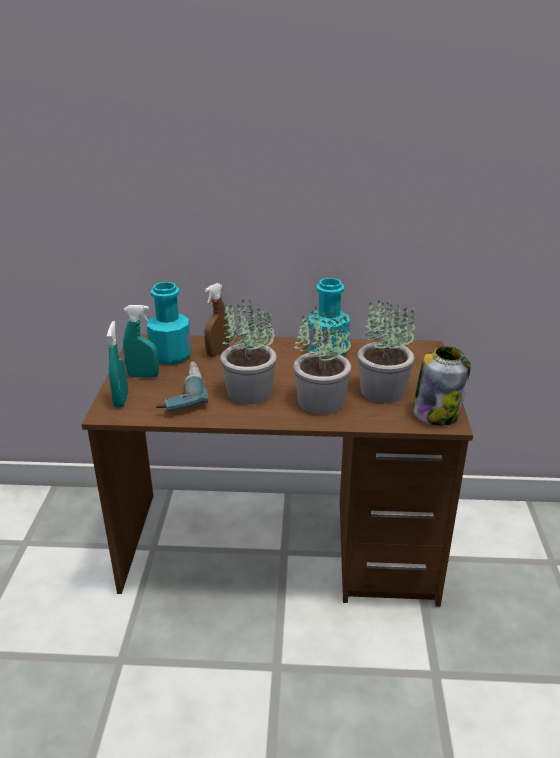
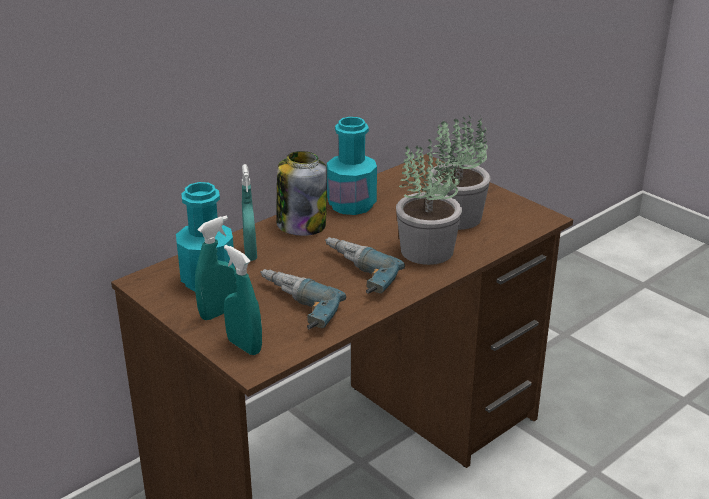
camera: 45 degrees left, 0 degrees up
brown spray bottle [204,283,229,357] -> turquoise spray bottle [242,164,257,261]
potted plant [220,300,277,404] -> power drill [325,237,405,294]
jar [412,346,471,426] -> jar moved to [276,151,327,236]

